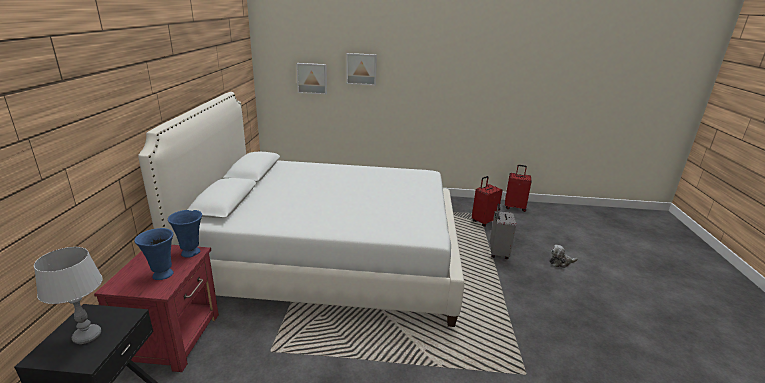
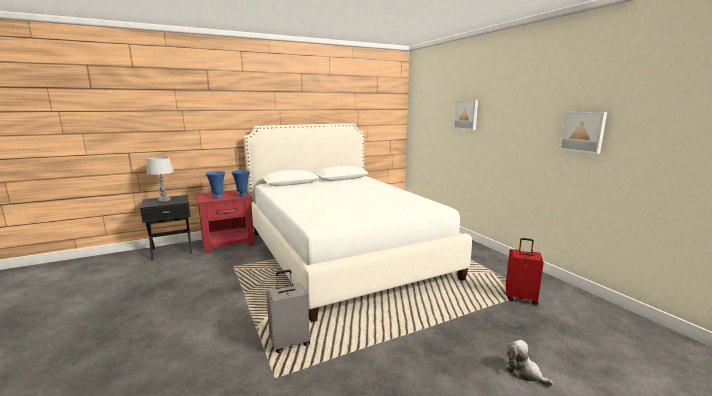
camera: 60 degrees right, 10 degrees down
picture [296,63,327,94] -> picture moved to [559,112,607,154]
grey suitcase [490,204,516,259] -> grey suitcase moved to [266,270,310,353]
red suitcase [505,165,531,212] -> none

